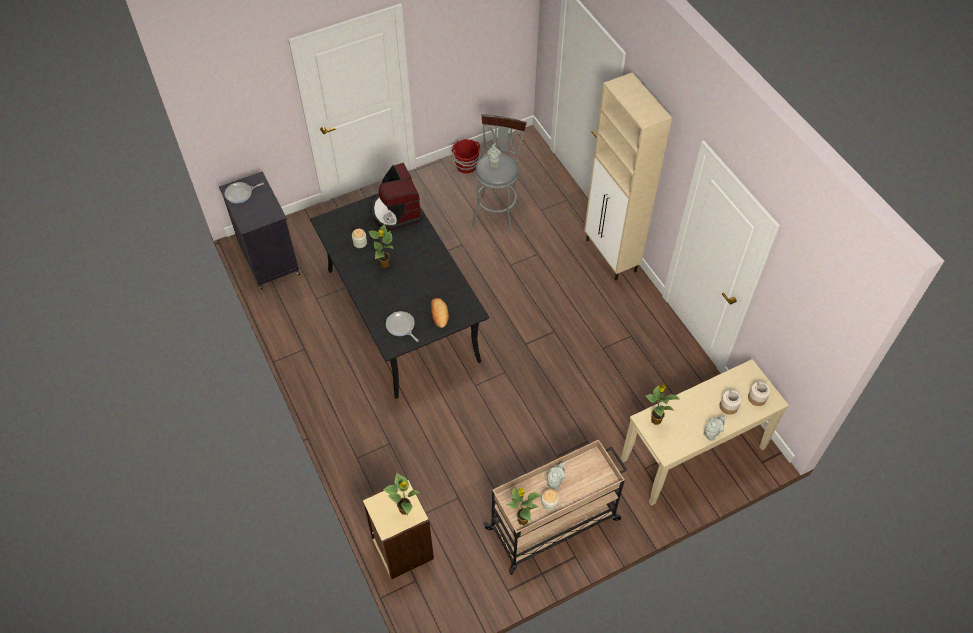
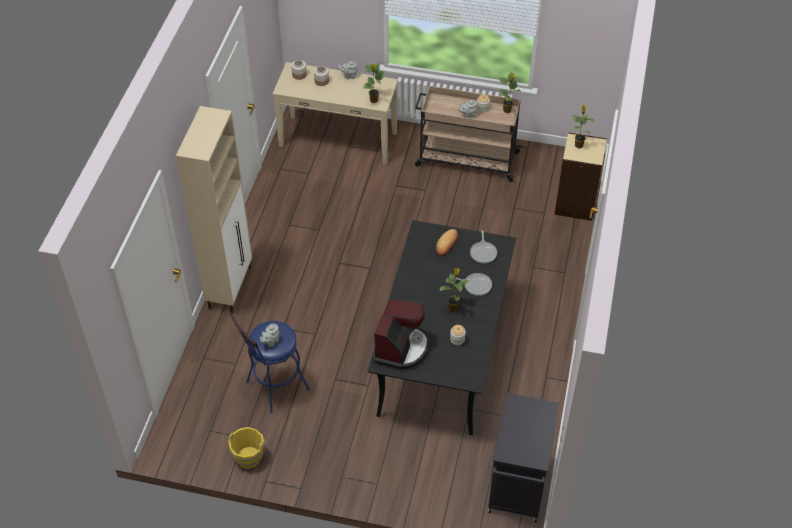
camera: 140 degrees left, 5 degrees down
frying pan [225,182,264,203] -> frying pan moved to [456,273,492,296]
red bucket [452,139,483,174] -> yellow bucket [228,427,267,469]
grey stool [472,114,527,235] -> blue stool [227,309,310,413]

